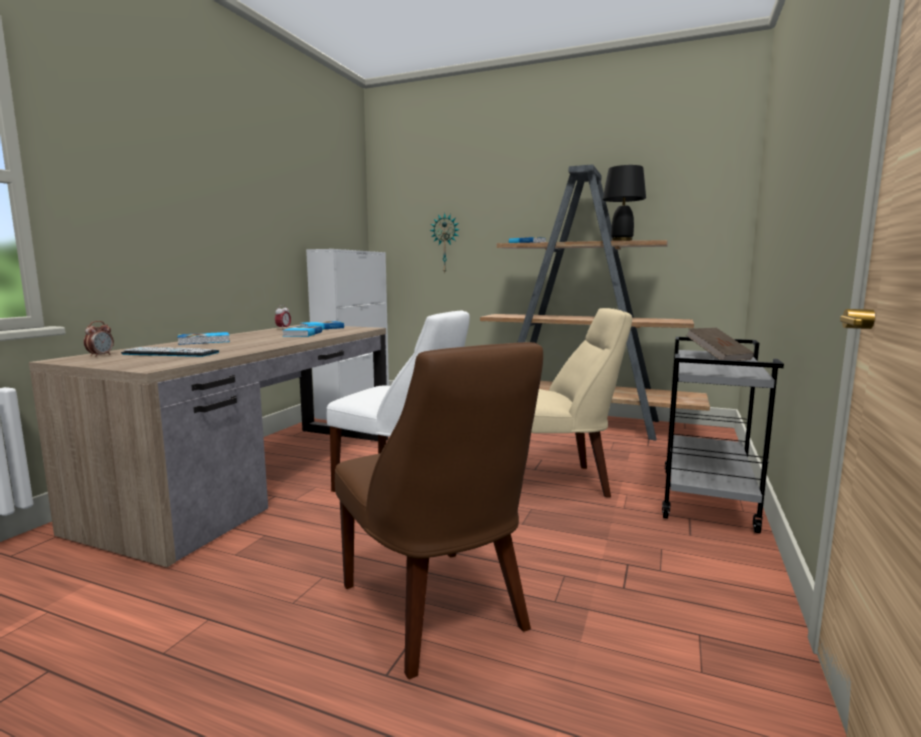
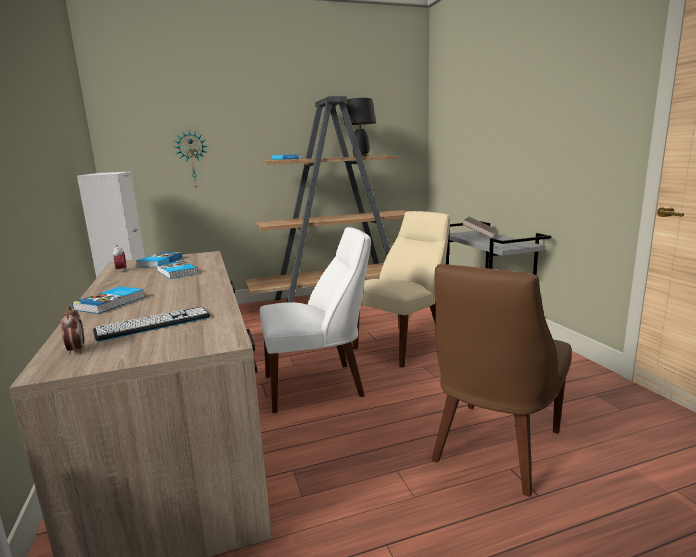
camera: 40 degrees left, 5 degrees up
brown chair [335,342,543,679] -> brown chair turned 105 degrees clockwise [431,264,572,497]

